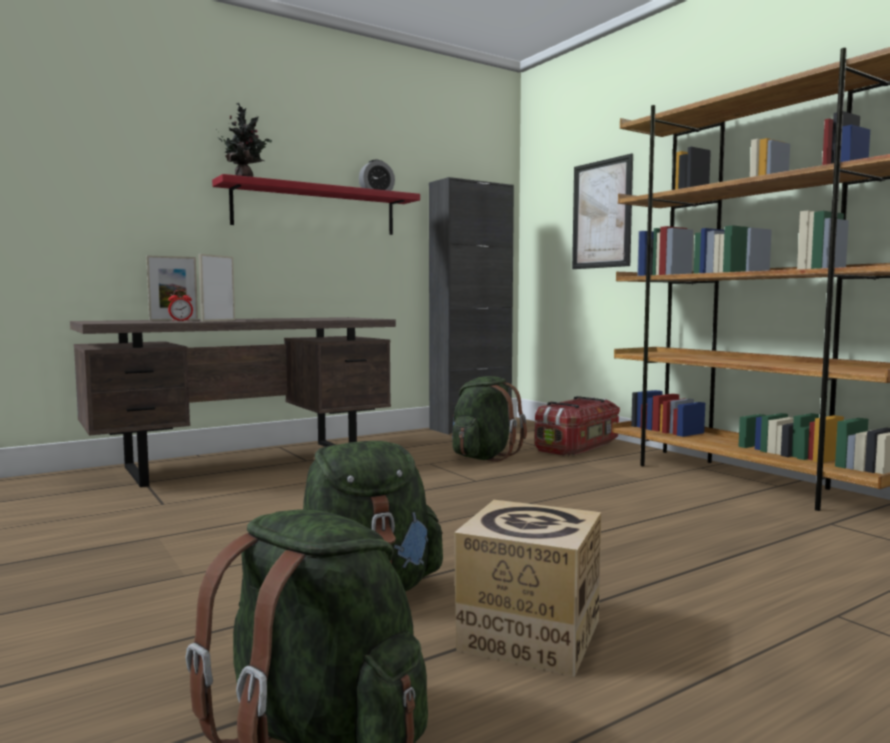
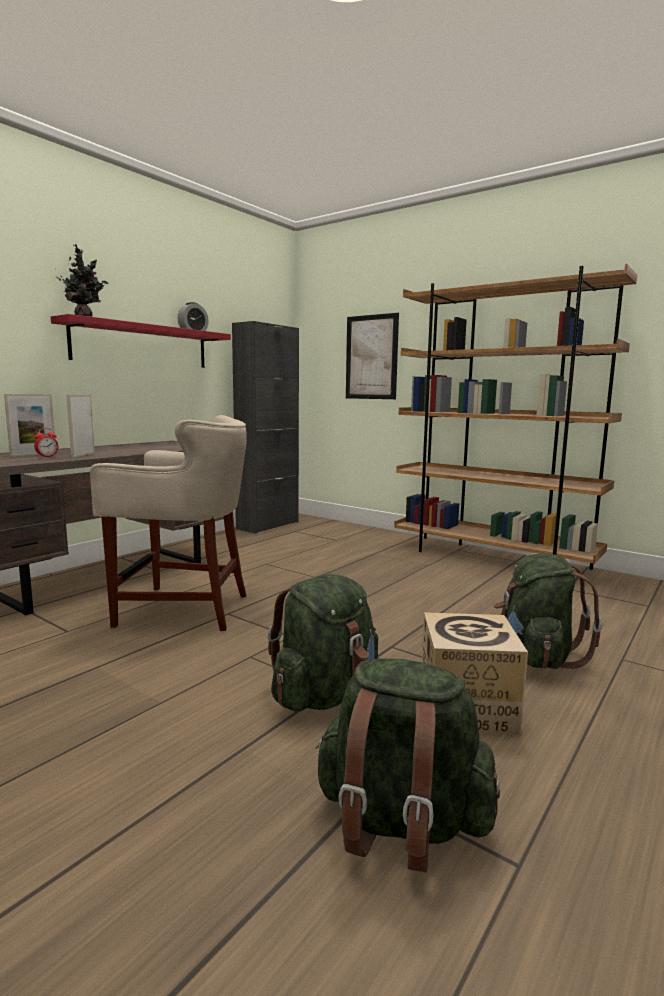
camera: 20 degrees left, 5 degrees up
green backpack [452,376,527,462] -> green backpack moved to [494,553,602,669]
storage box [535,396,620,456] -> none
none -> beige stool [90,415,247,631]

